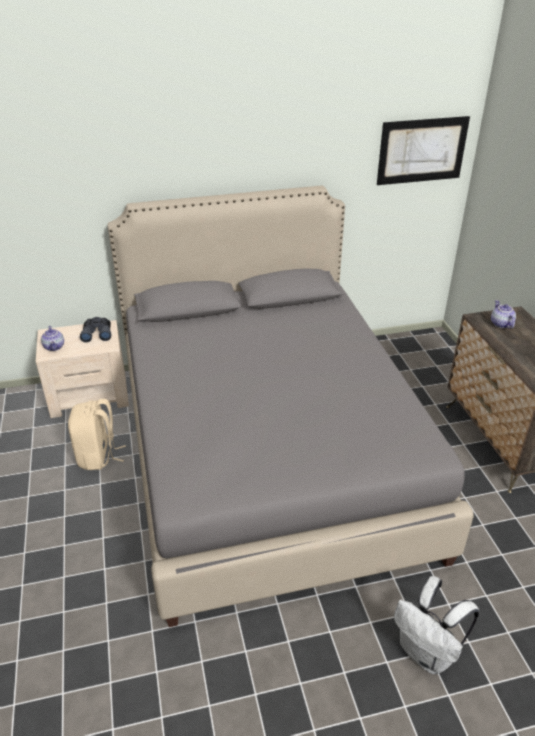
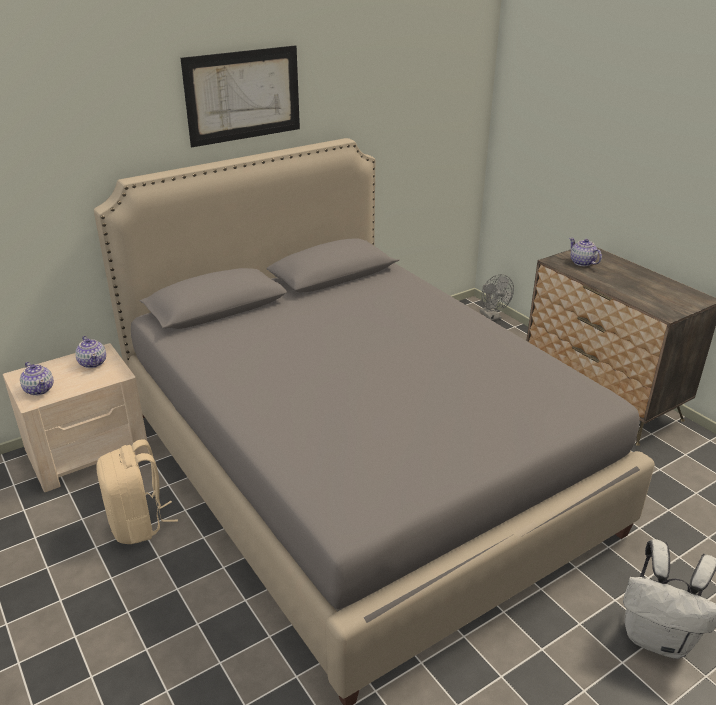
camera: 20 degrees left, 5 degrees down
grey binoculars [80,317,111,342] -> teapot [75,336,106,368]
picture [377,116,470,185] -> picture moved to [180,45,300,147]
none -> grey fan [480,274,514,321]

